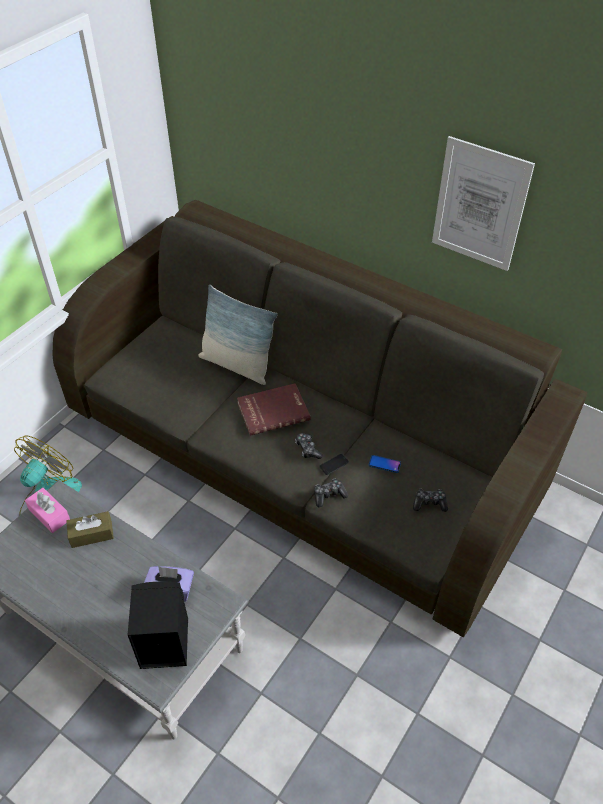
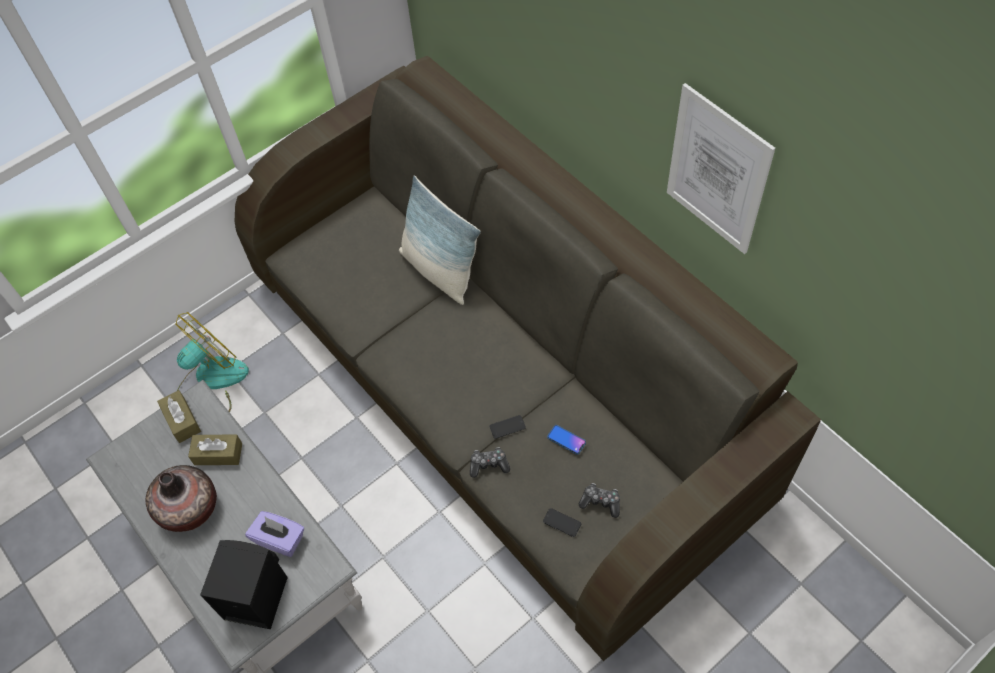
camera: 20 degrees right, 10 degrees up
pink tissue box [25,488,70,533] -> brown tissue box [157,390,201,443]
red book [237,383,311,436] -> none
game controller [295,433,323,459] -> none
none -> vase [146,465,217,532]
none -> phone [543,508,581,537]

